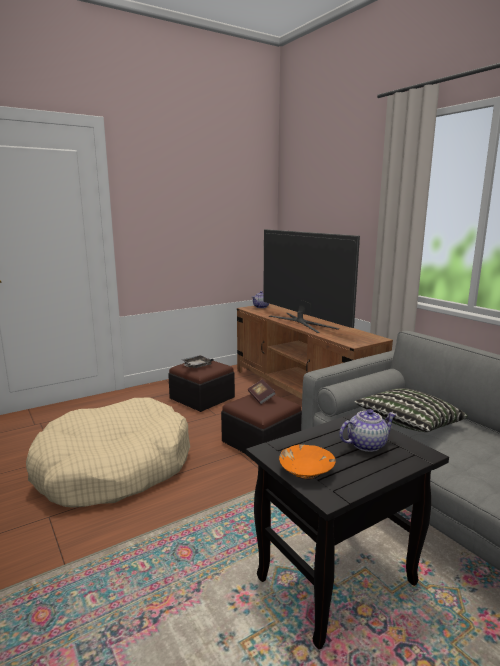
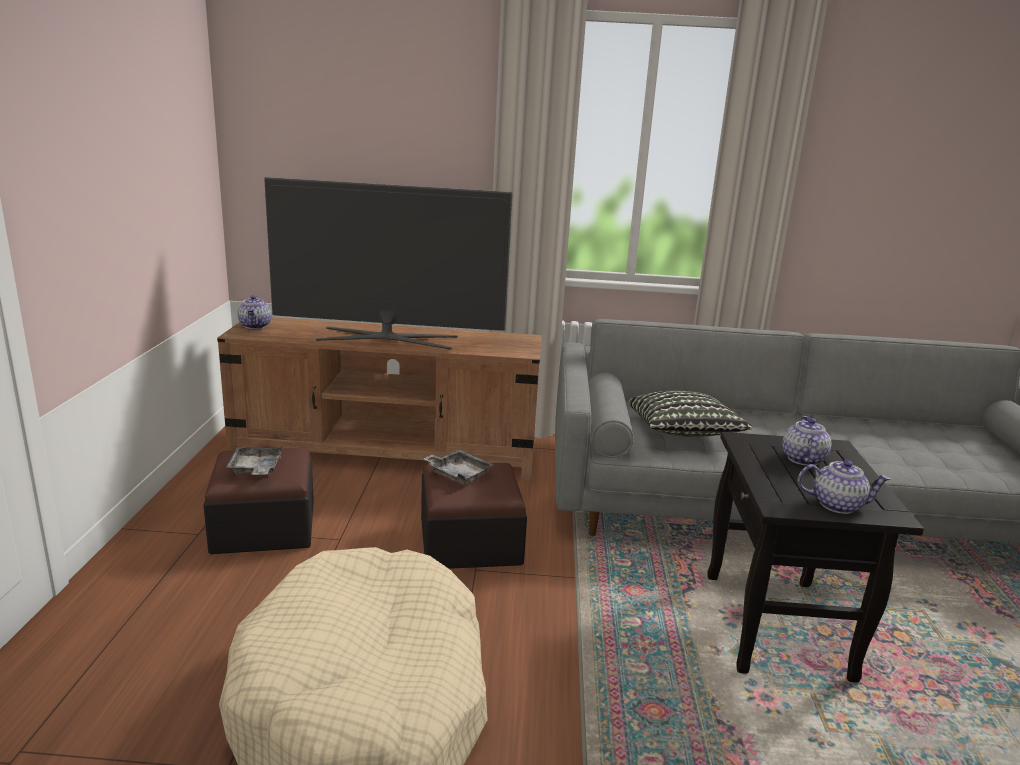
camera: 55 degrees left, 5 degrees up
book [248,379,276,404] -> grey tray [423,449,493,485]
orange bowl [279,444,336,479] -> teapot [798,460,891,514]

